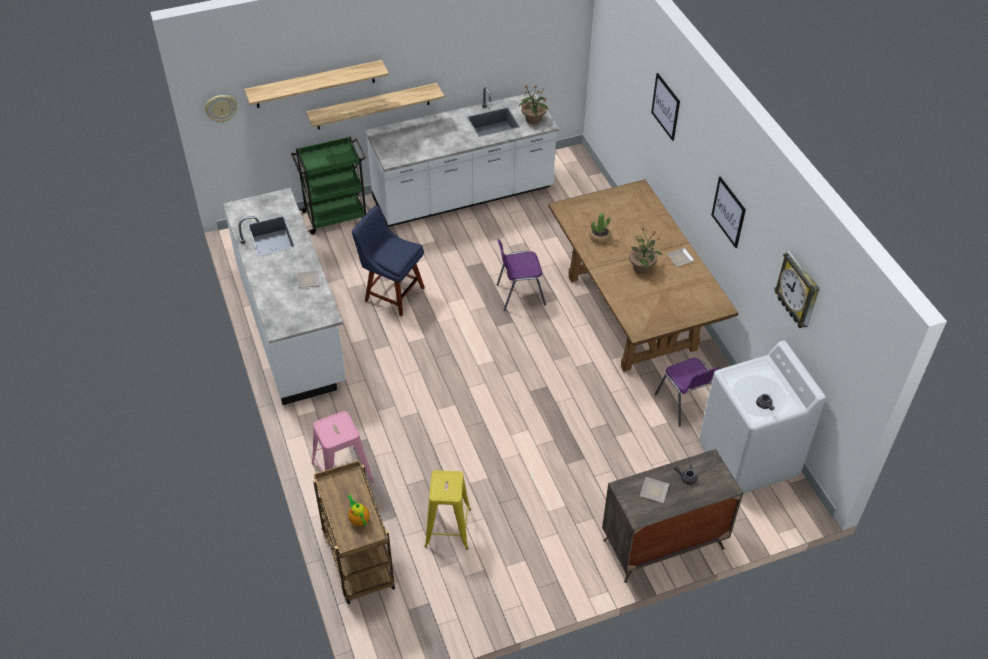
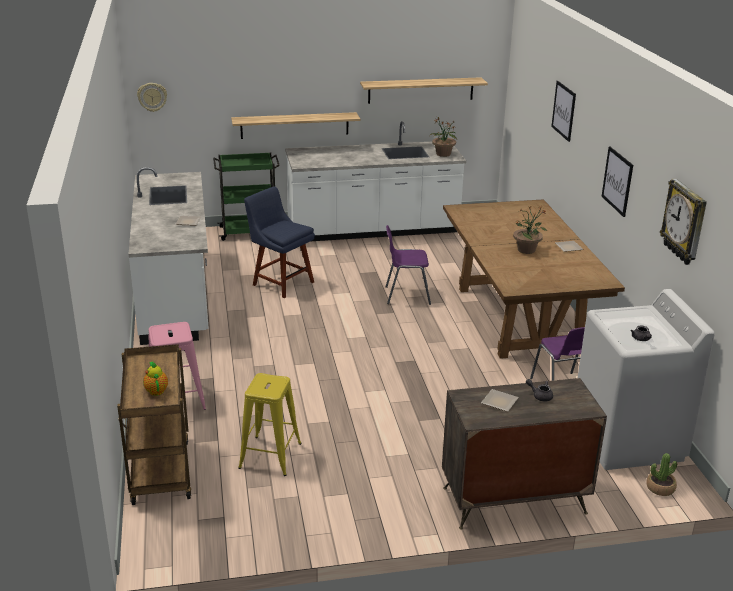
camera: 10 degrees right, 20 degrees down
shelf [244,60,389,108] -> shelf moved to [360,77,488,104]
potted plant [589,213,611,244] -> potted plant moved to [647,453,677,496]

